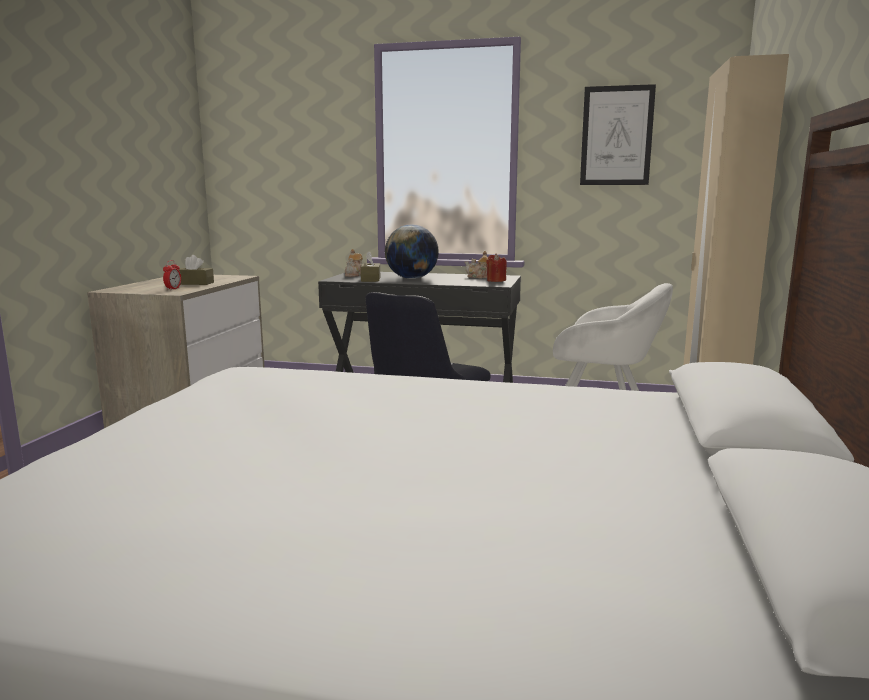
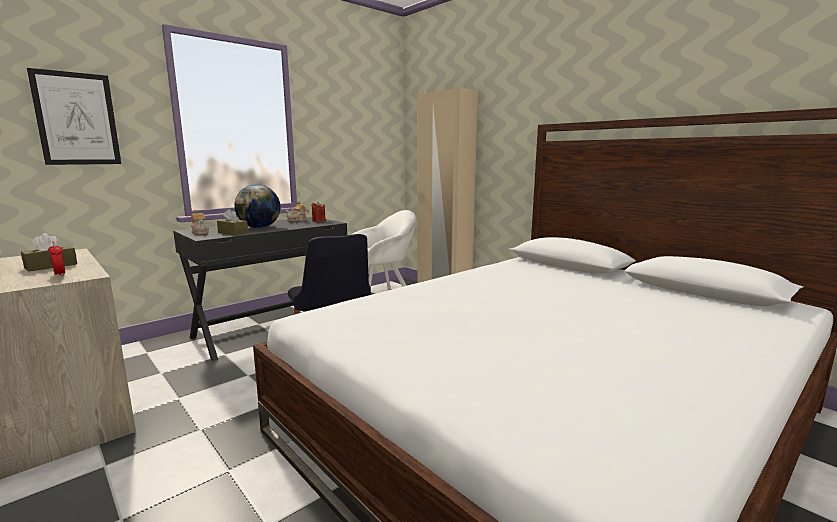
camera: 55 degrees left, 0 degrees up
picture [580,84,656,185] -> picture moved to [27,68,121,165]

